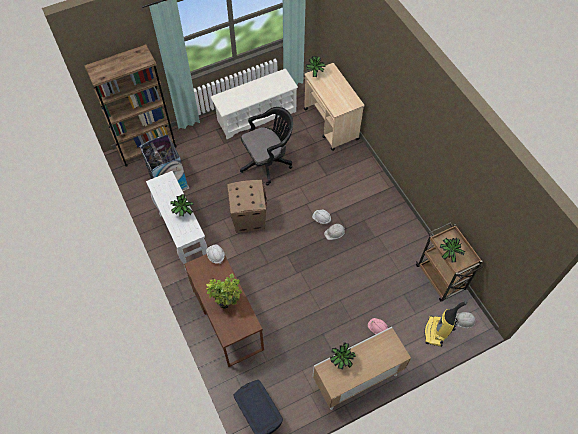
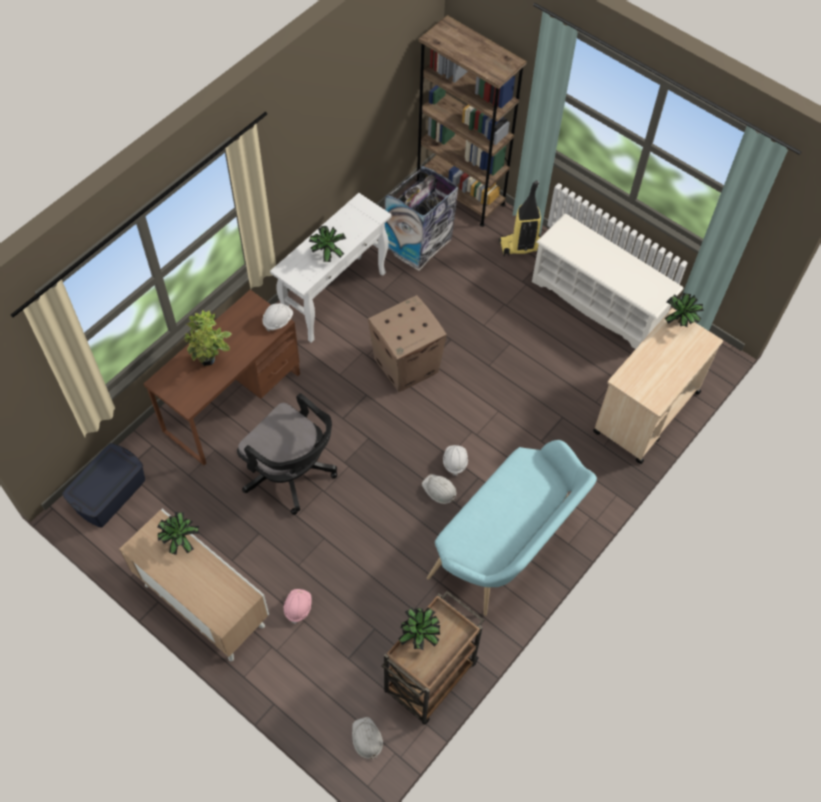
camera: 65 degrees right, 0 degrees up
black office chair [240,107,293,186] -> black office chair moved to [237,393,337,515]
vacuum cleaner [424,301,467,347] -> vacuum cleaner moved to [499,181,541,256]
none -> turquoise bench [427,440,597,616]

